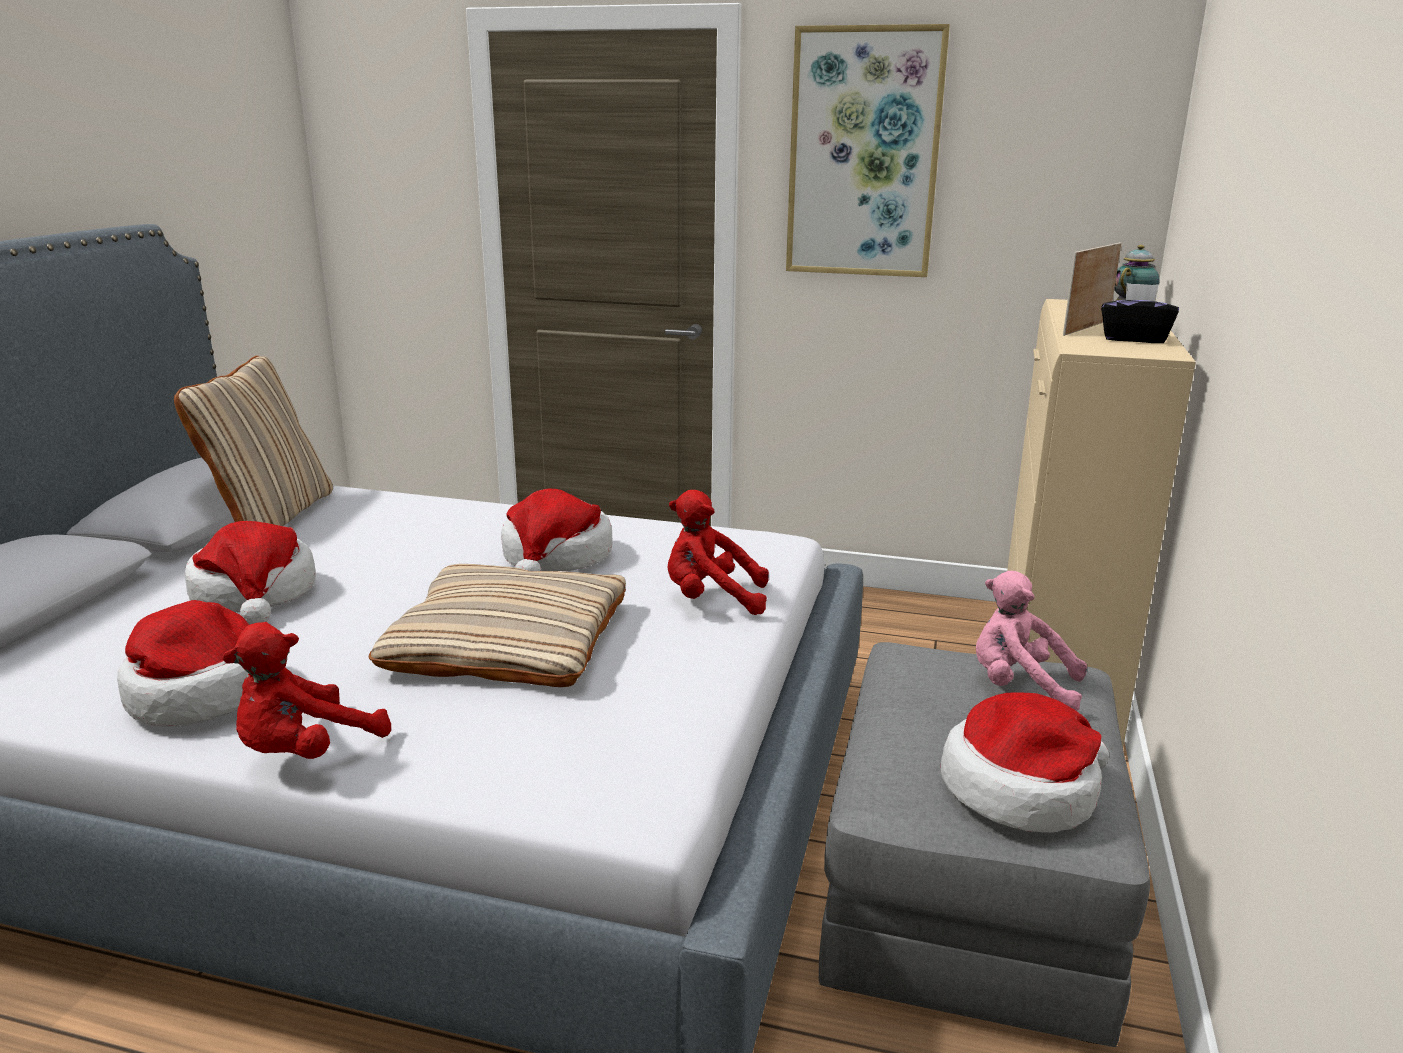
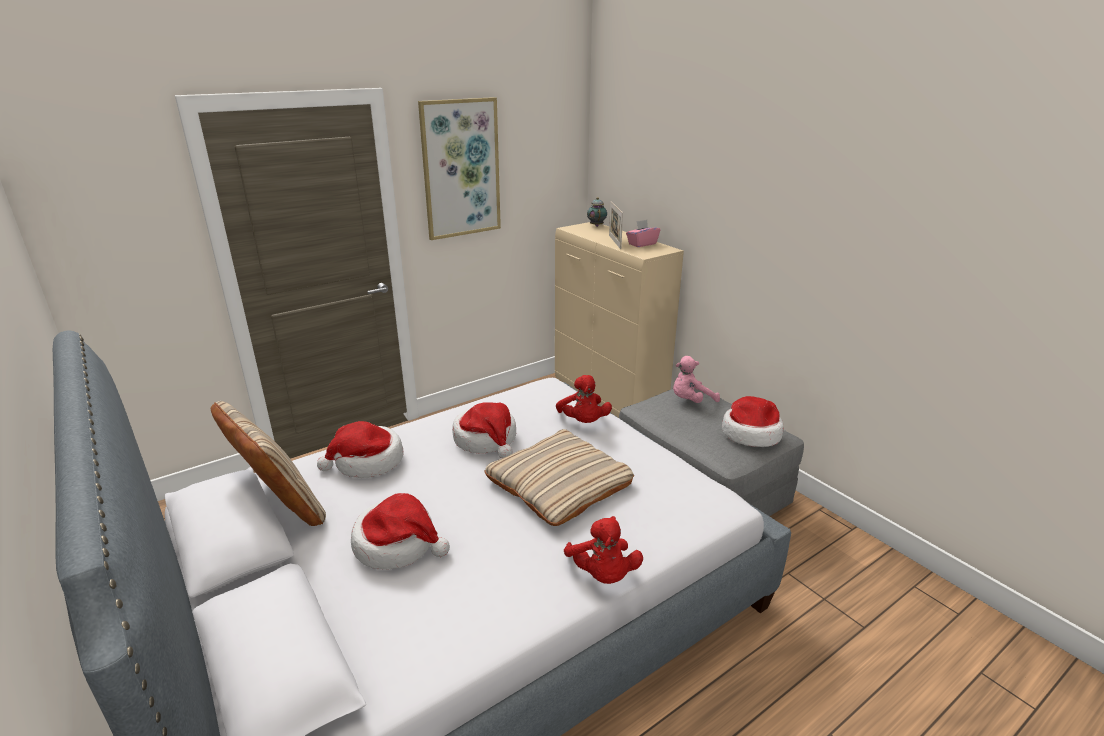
camera: 50 degrees left, 5 degrees up
hat [117,600,249,727] -> hat moved to [317,421,404,478]
red plush toy [668,490,769,615] -> red plush toy turned 60 degrees counterclockwise [556,375,612,423]
black tissue box [1101,283,1179,343] -> pink tissue box [626,220,660,247]

